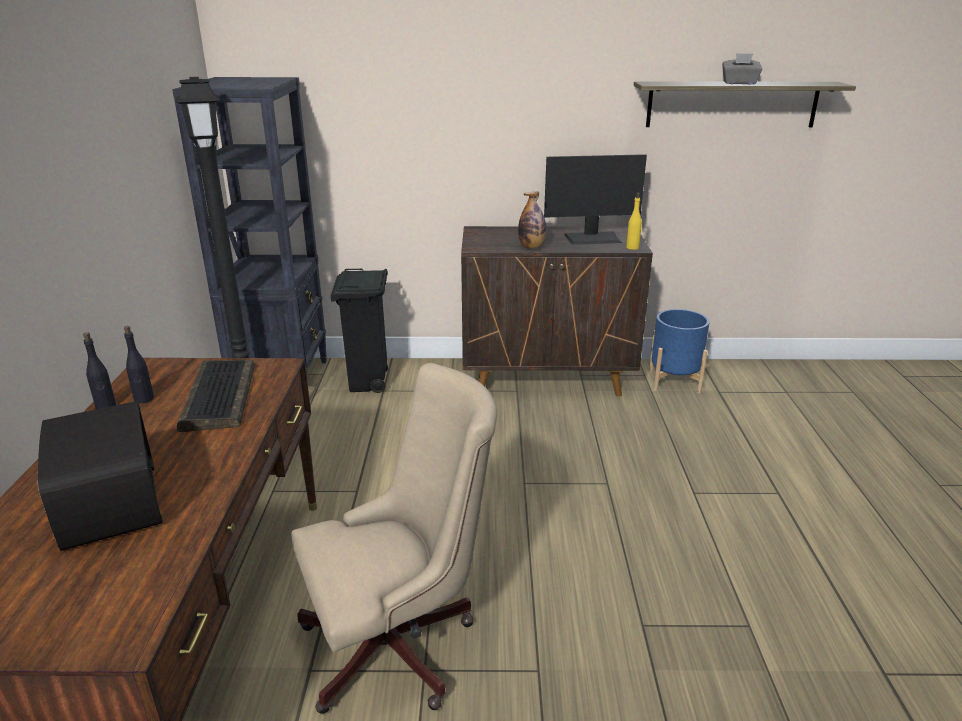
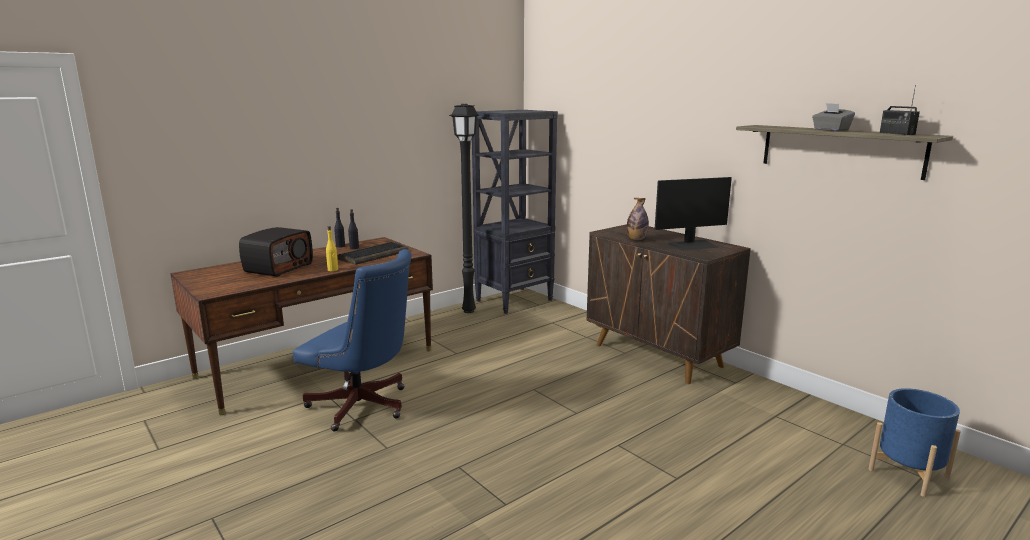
camera: 50 degrees right, 10 degrees down
beige office chair [291,363,497,714] -> blue office chair [293,249,412,431]
black trash can [331,269,388,393] -> none
monitor [544,154,647,245] -> monitor turned 60 degrees counterclockwise [655,177,732,251]
yellow bottle [626,193,642,250] -> yellow bottle moved to [326,226,338,271]
blue planter [649,309,709,393] -> blue planter moved to [868,388,961,497]
none -> radio [880,85,920,135]

